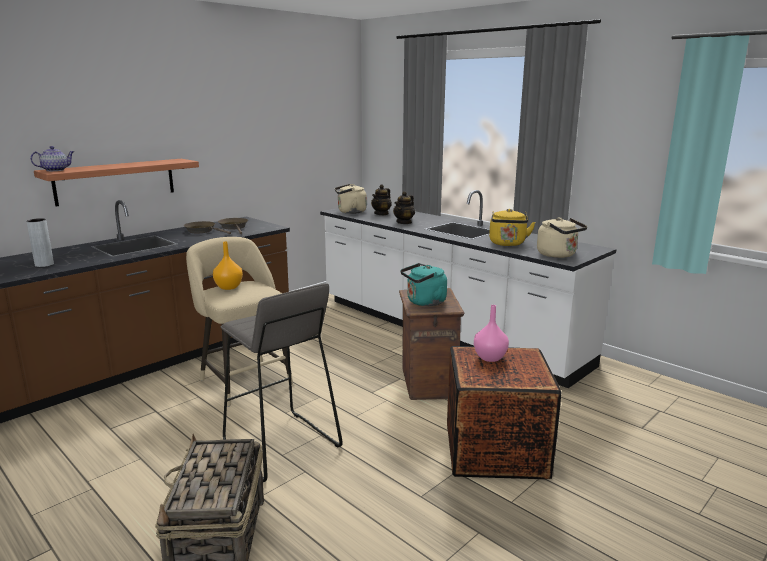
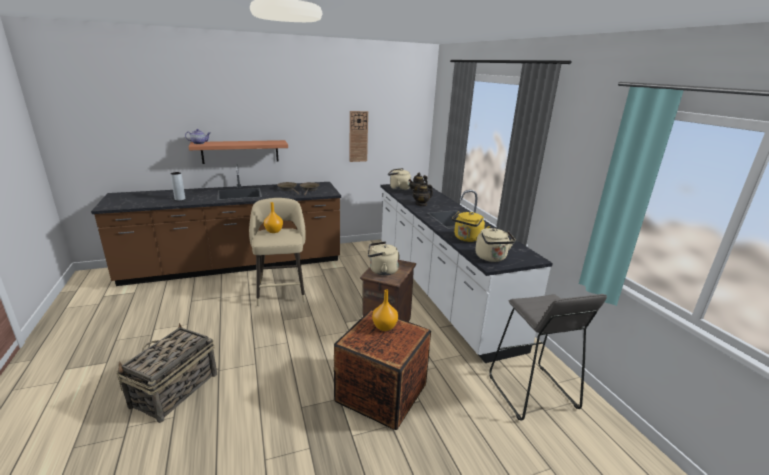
camera: 25 degrees right, 5 degrees up
grey stool [221,283,343,482] -> grey stool moved to [490,294,607,420]
turquoise kettle [400,263,447,306] -> beige kettle [368,241,399,275]
pink vase [474,305,509,362] -> orange vase [372,290,398,331]
none -> wall clock [349,111,368,162]

